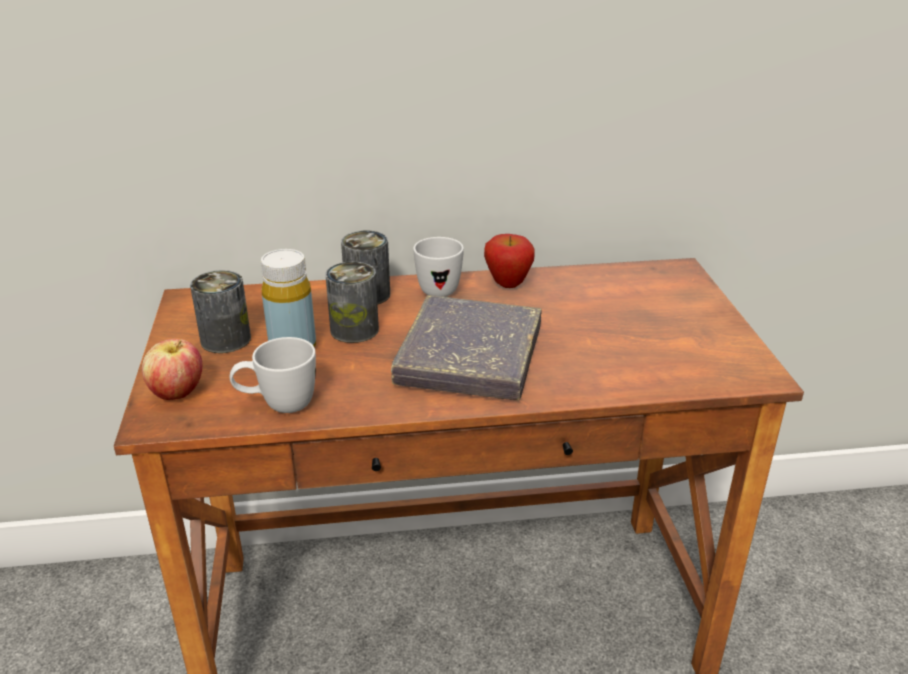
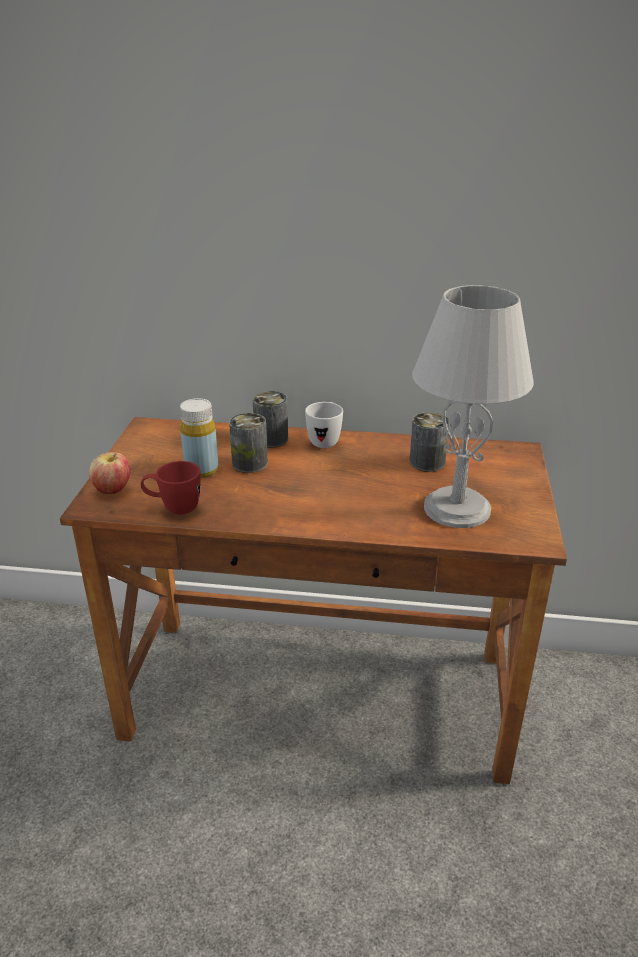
camera: 15 degrees right, 0 degrees up
can [190,270,251,353] -> can moved to [409,412,449,472]
white mug [230,337,316,413] -> red mug [141,461,201,515]
grey book [391,295,542,400] -> none
apple [484,234,534,288] -> none
none -> grey table lamp [412,285,534,528]

